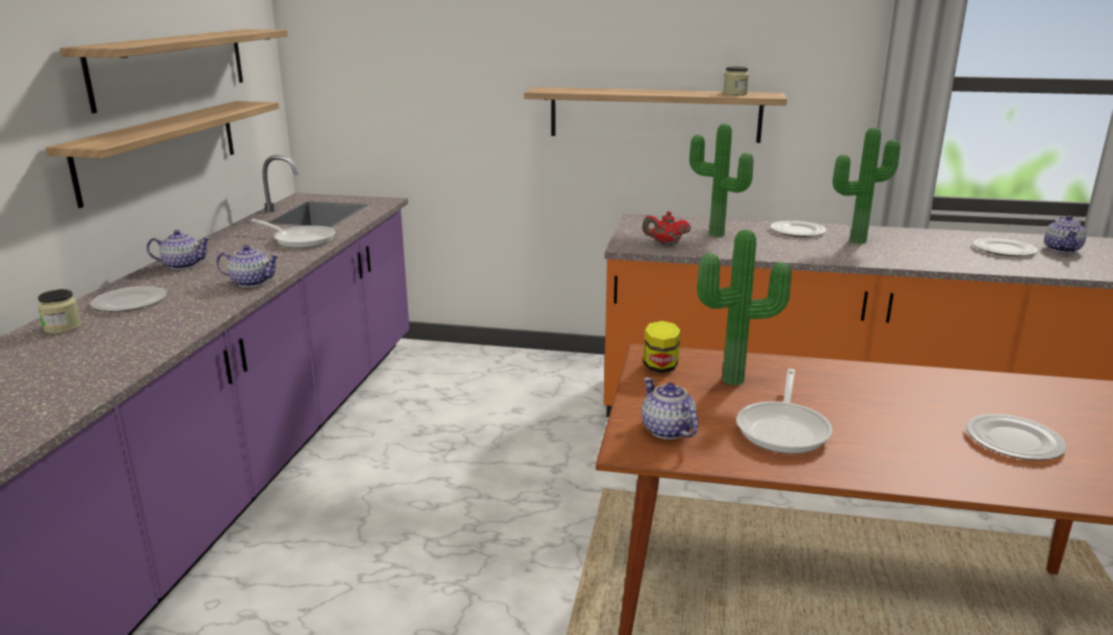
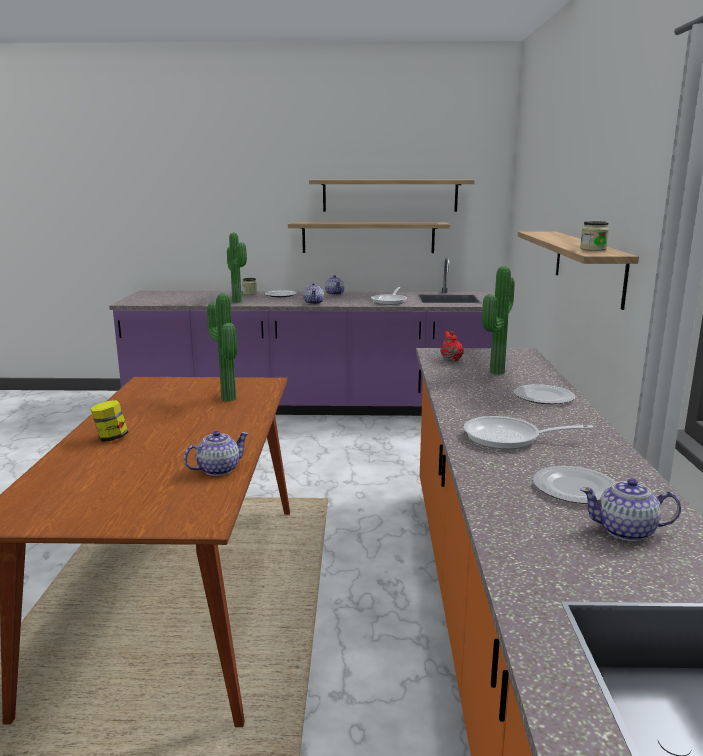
camera: 80 degrees right, 5 degrees down
teapot [642,378,698,439] -> teapot moved to [184,431,249,476]
jar [643,321,681,373] -> jar moved to [90,400,128,442]
frying pan [736,369,832,454] -> frying pan moved to [464,416,593,449]
potted plant [832,128,900,244] -> potted plant moved to [227,233,247,303]
plate [966,414,1067,460] -> none

